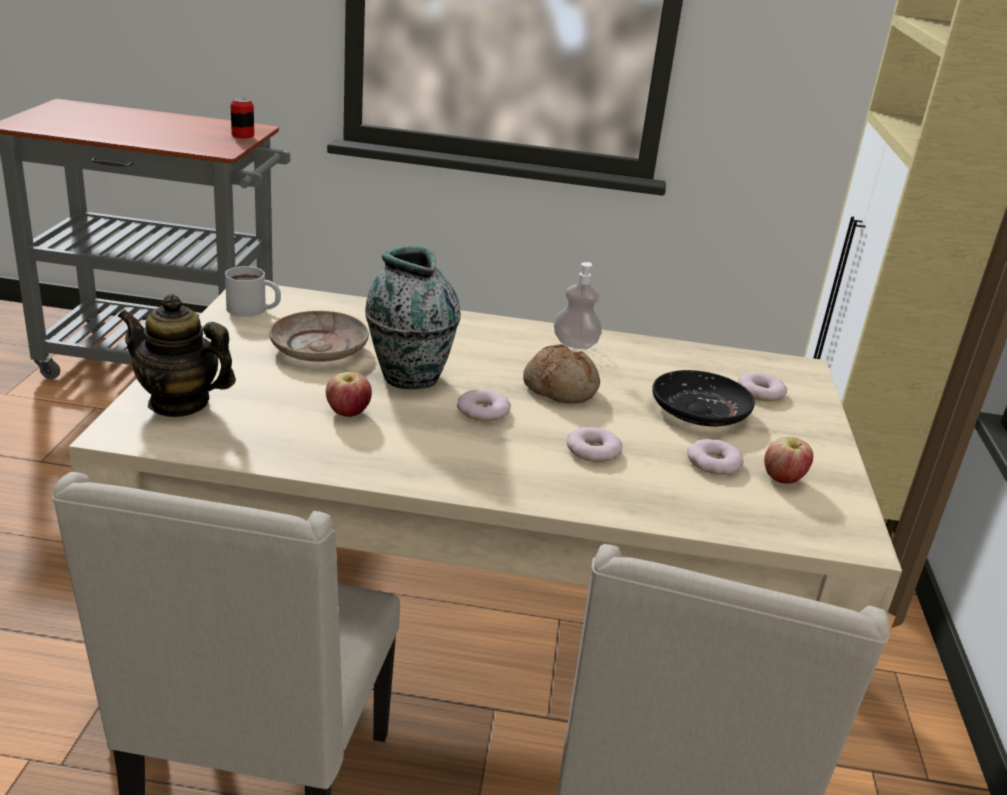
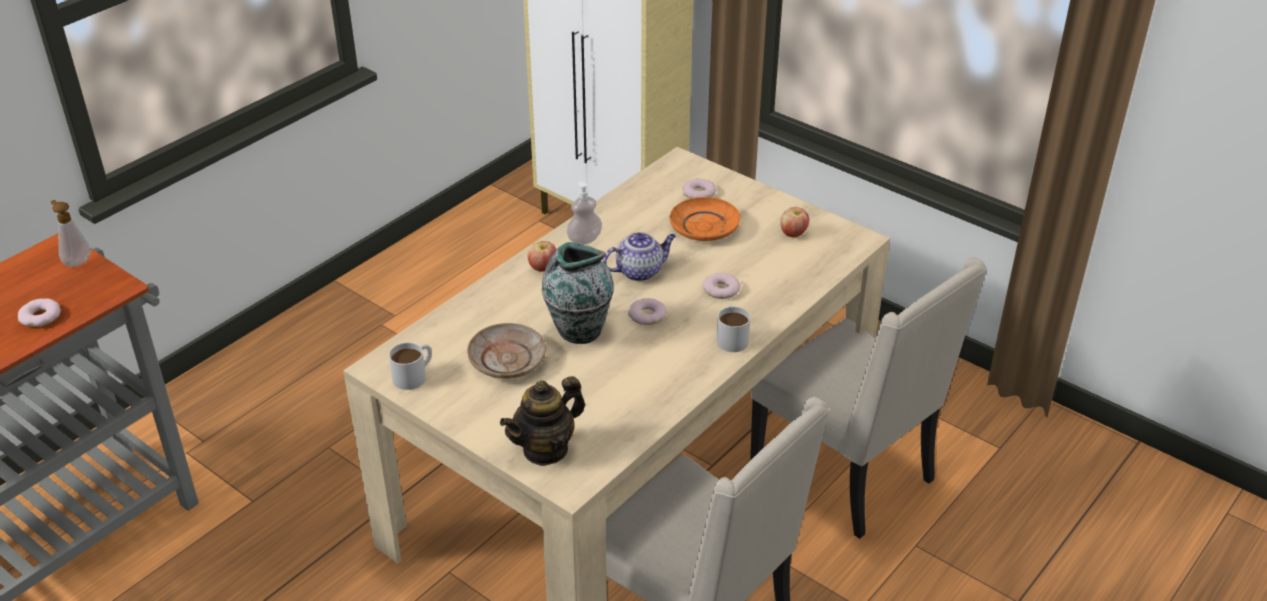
camera: 55 degrees left, 10 degrees up
can [230,98,254,138] -> soap dispenser [51,200,91,267]
apple [326,372,372,417] -> apple moved to [528,241,556,272]
bread [523,344,600,403] -> teapot [603,232,676,281]
black plate [652,370,755,427] -> orange plate [670,197,740,241]
donut [687,439,744,475] -> donut moved to [18,298,61,327]
none -> white mug [717,305,751,352]

